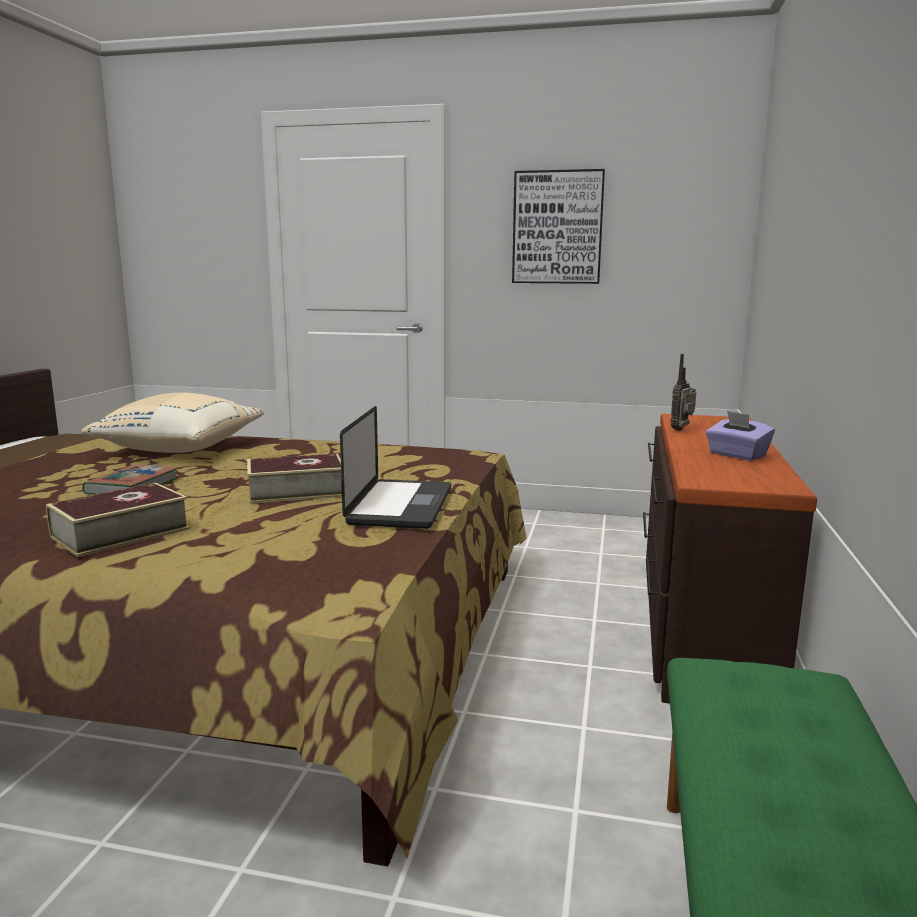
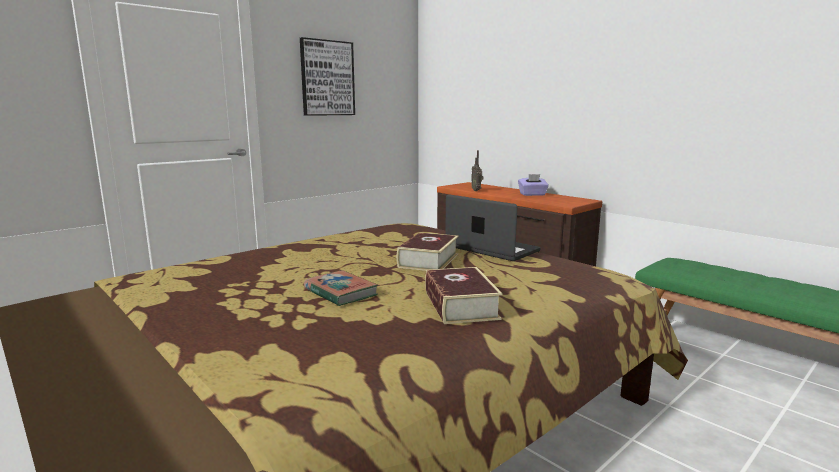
camera: 55 degrees left, 0 degrees up
beige pillow [81,392,264,453] -> none

